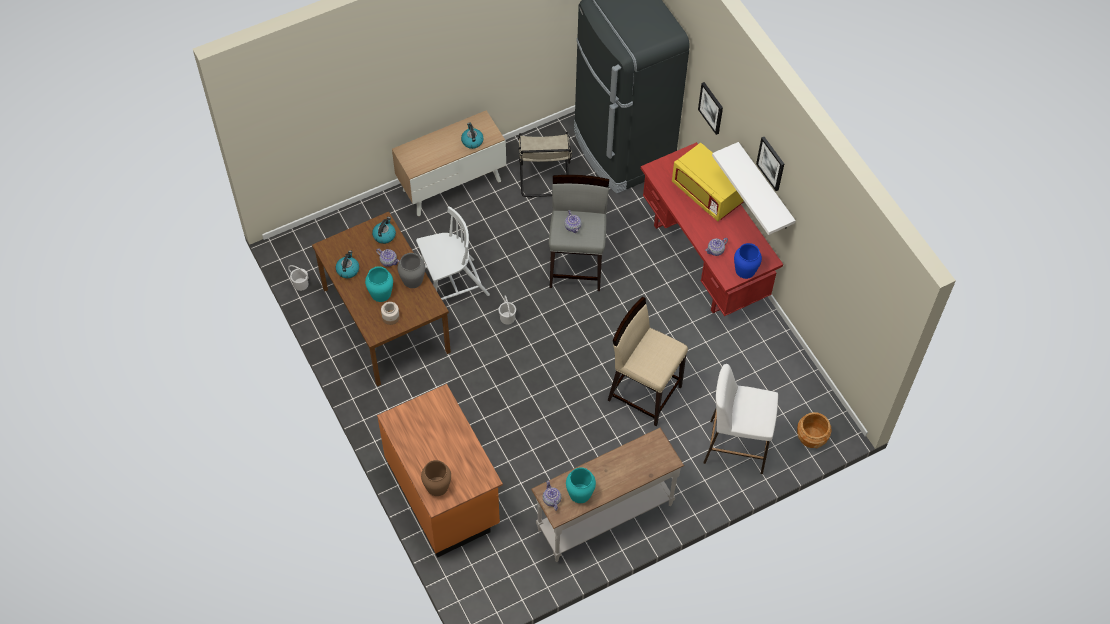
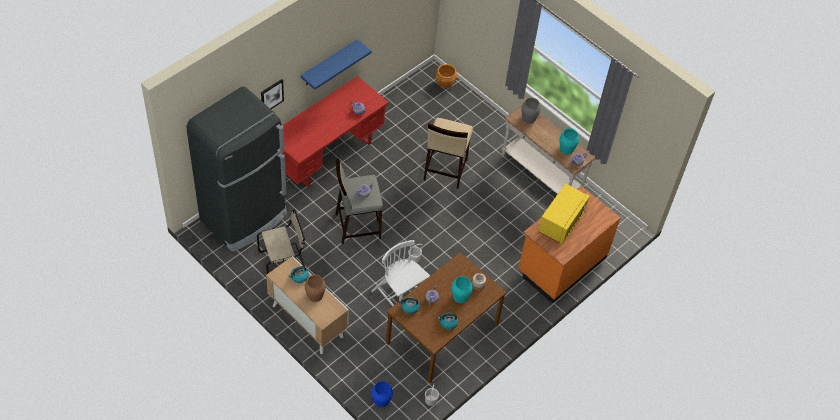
camera: 110 degrees left, 5 degrees down
grey vase [397,253,425,288] -> grey vase moved to [522,98,541,124]
brown vase [421,460,451,496] -> brown vase moved to [305,275,326,302]
yellow microwave [672,143,743,221] -> yellow microwave moved to [538,184,590,244]
white stool [703,364,778,474] -> none
white shelf [712,142,796,235] -> blue shelf [301,39,372,90]
blue vase [734,243,762,279] -> blue vase moved to [372,381,393,407]
picture [756,137,784,191] -> none

